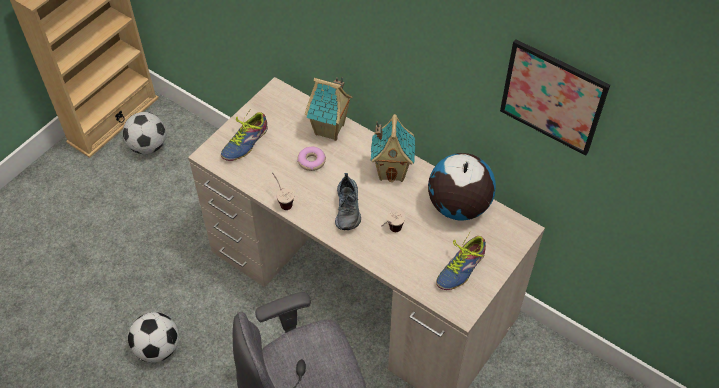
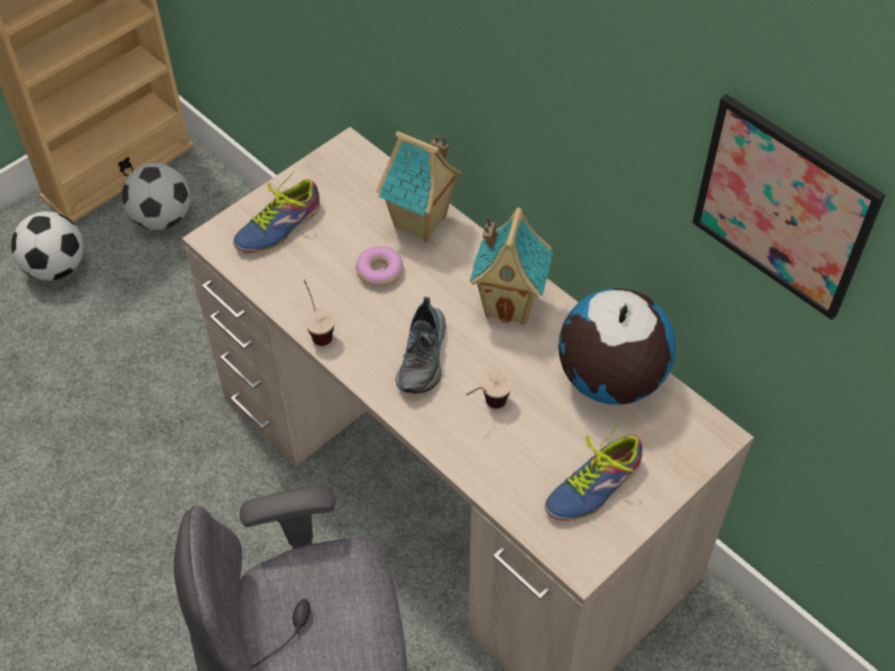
camera: 10 degrees right, 0 degrees up
football [128,312,179,363] -> football moved to [11,211,84,281]

